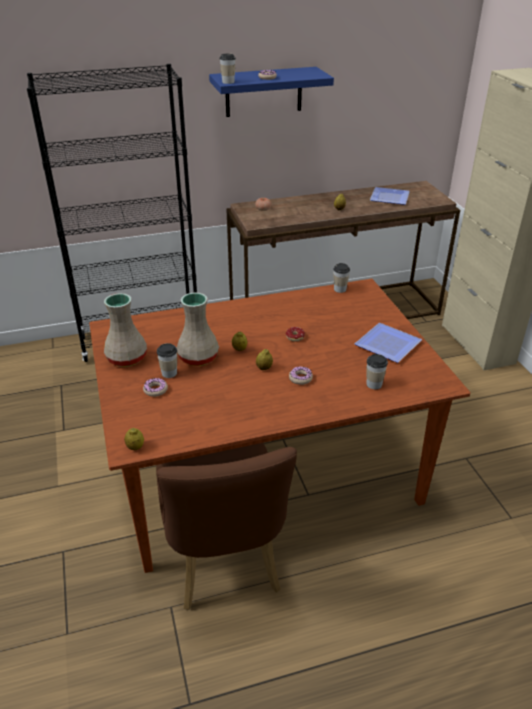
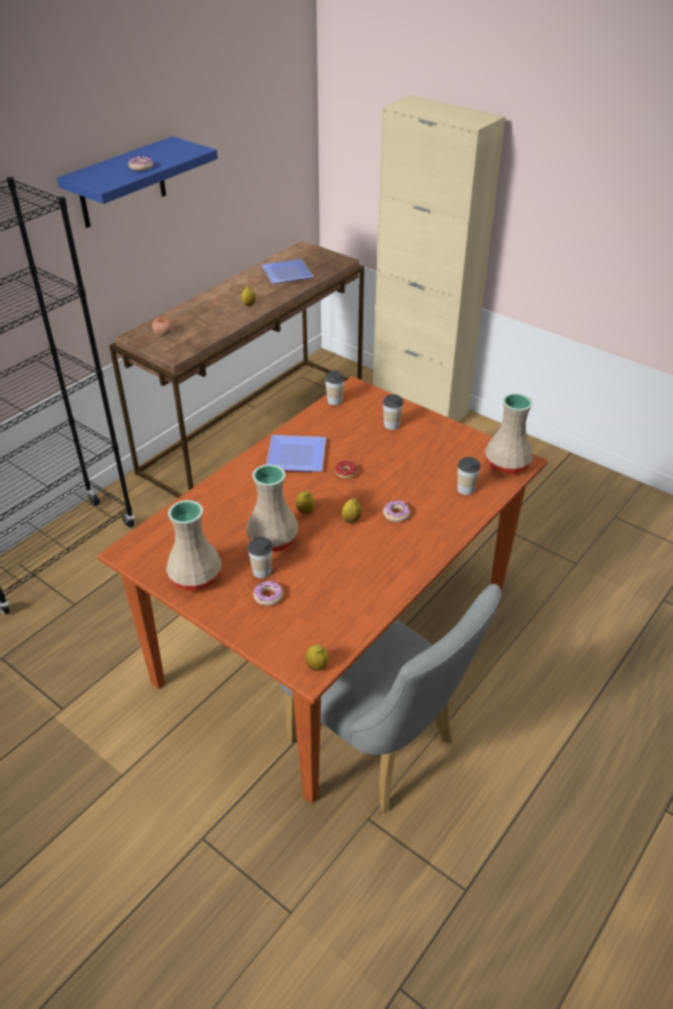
camera: 35 degrees left, 5 degrees up
brown chair [156,443,297,610] -> grey chair [280,584,501,812]
cup [220,54,236,84] -> cup moved to [383,394,403,430]
plate [355,323,422,363] -> plate moved to [266,435,326,472]
none -> beige vase [485,393,533,474]

